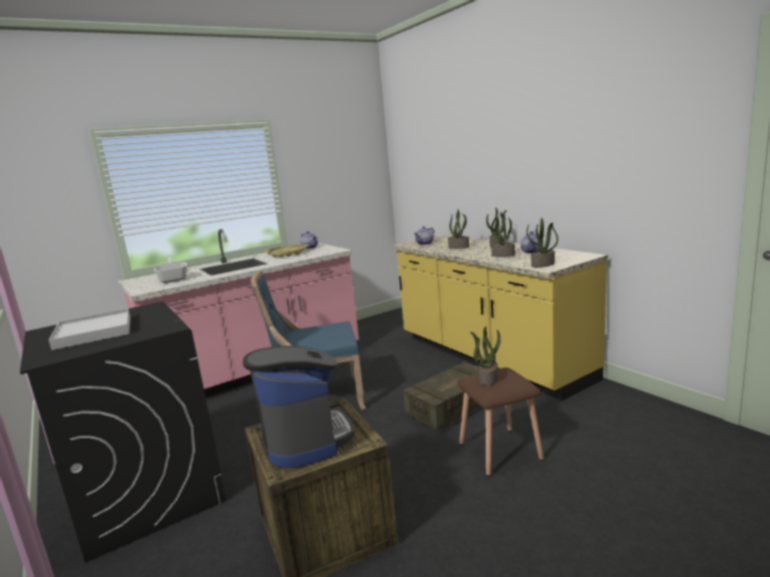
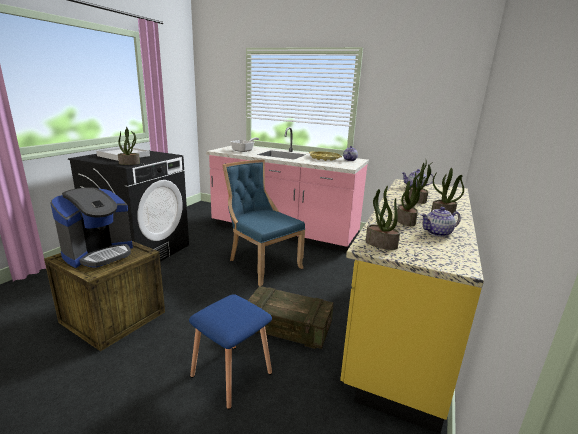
camera: 55 degrees right, 5 degrees up
brown stool [457,368,544,476] -> blue stool [189,294,272,409]
potted plant [470,327,501,386] -> potted plant moved to [118,127,140,165]

